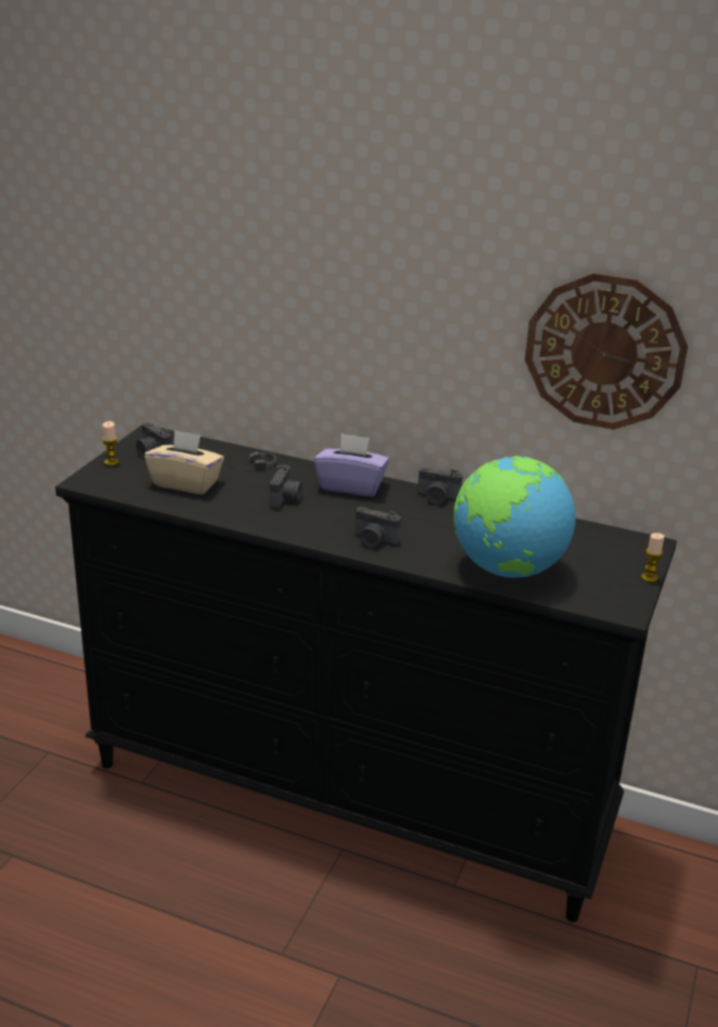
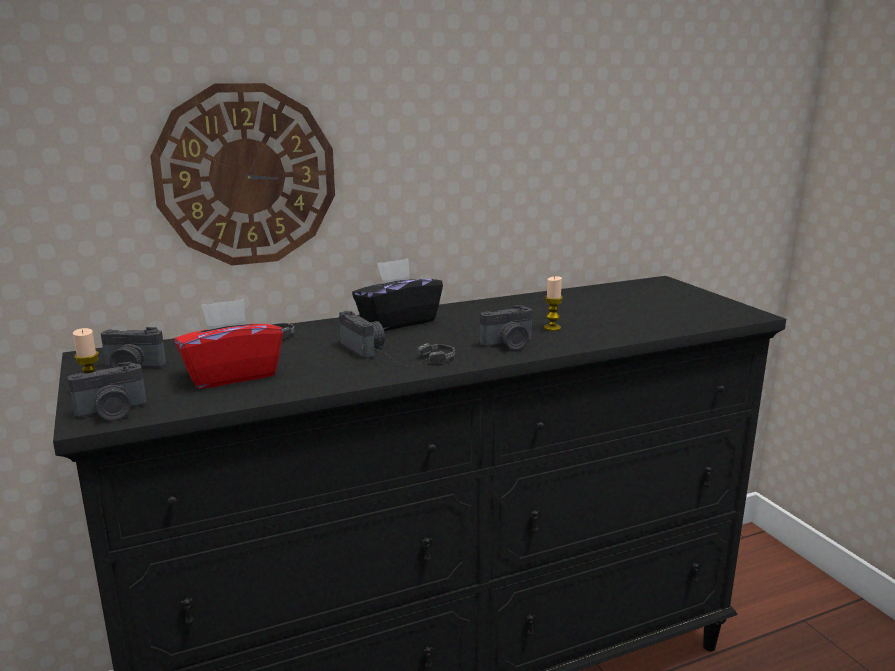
camera: 45 degrees left, 10 degrees down
beige tissue box [145,430,224,495] -> red tissue box [174,299,283,389]
purple tissue box [314,433,389,496] -> black tissue box [352,258,443,331]
camera [418,467,463,505] -> camera moved to [68,362,147,421]
globe [454,456,576,578] -> none
wall clock [525,273,688,430] -> wall clock moved to [150,83,335,265]
candle [641,533,664,582] -> candle moved to [544,276,563,331]
none -> headphones [362,343,455,367]

